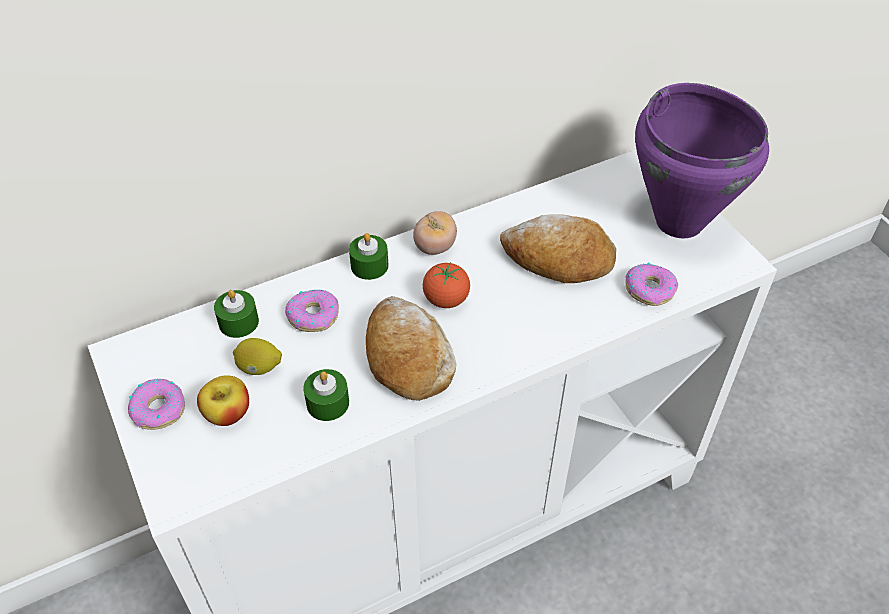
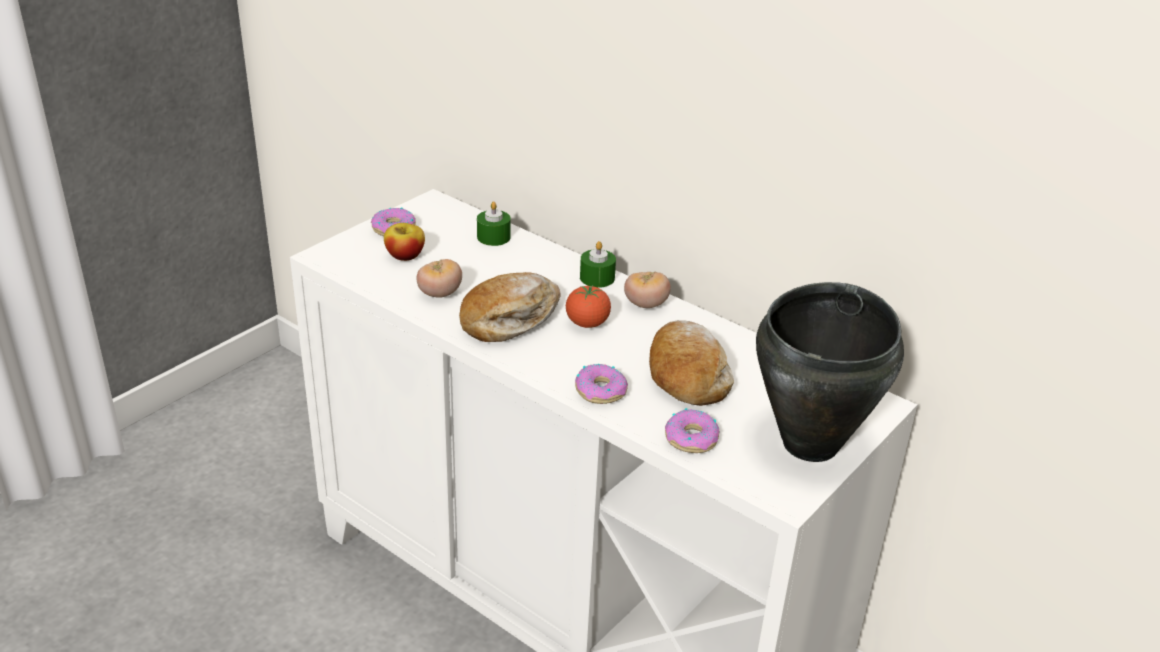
camera: 65 degrees right, 15 degrees down
lemon [233,338,282,375] -> none
donut [285,290,339,332] -> donut moved to [575,364,628,404]
green candle [303,369,349,421] -> tomato [417,259,462,298]
purple cooking pot [635,83,769,238] -> black cooking pot [756,282,904,462]

